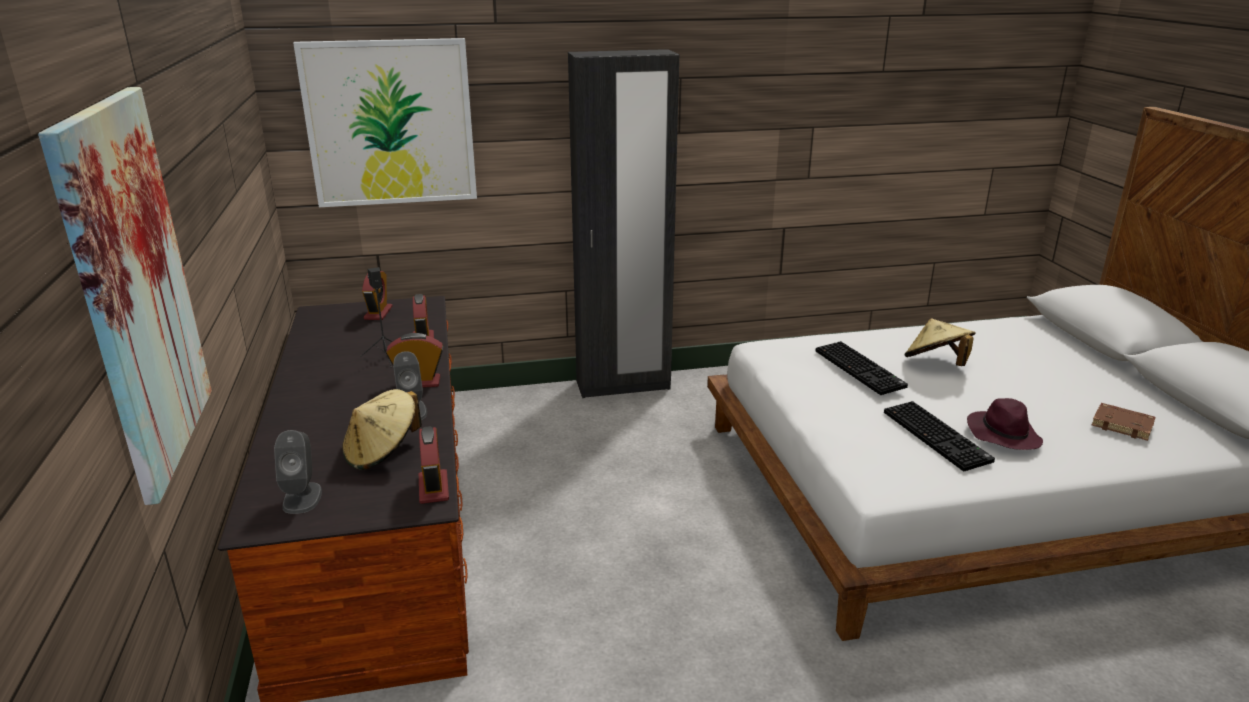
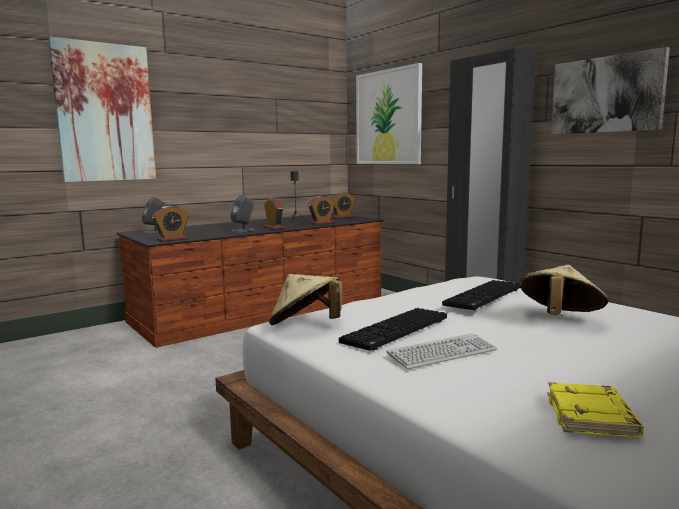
camera: 65 degrees right, 15 degrees down
beige hat [342,389,422,470] -> beige hat moved to [269,274,343,325]
purple hat [967,398,1043,450] -> keyboard [386,333,497,369]
brown book [1092,403,1156,441] -> yellow book [548,382,644,438]
none -> picture [551,47,670,134]

